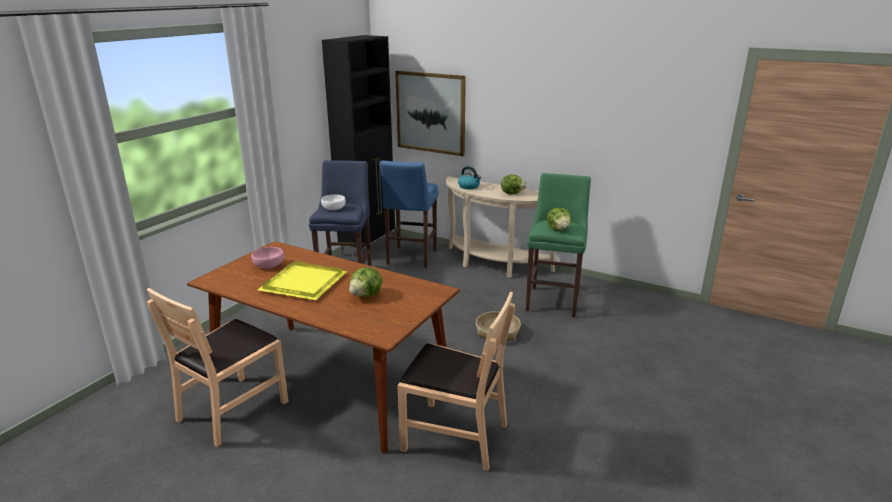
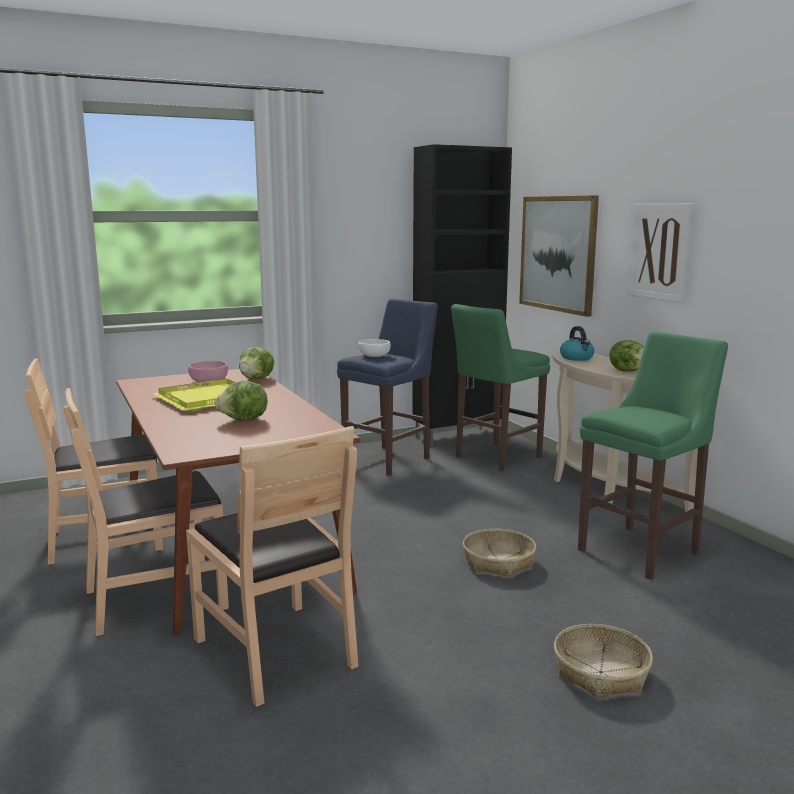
camera: 35 degrees right, 10 degrees down
blue stool [380,161,438,268] -> green stool [451,304,550,471]
lettuce [547,208,572,231] -> lettuce moved to [239,347,274,379]
none -> brown chair [64,388,229,636]
none -> basket [554,624,653,698]
none -> picture [627,204,695,303]

